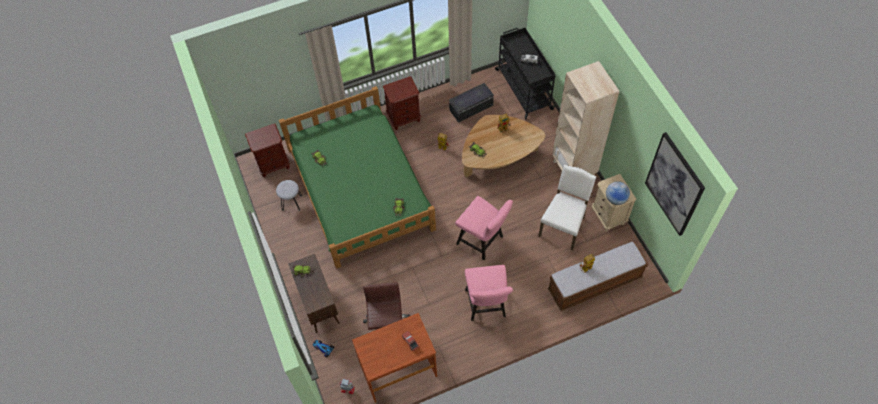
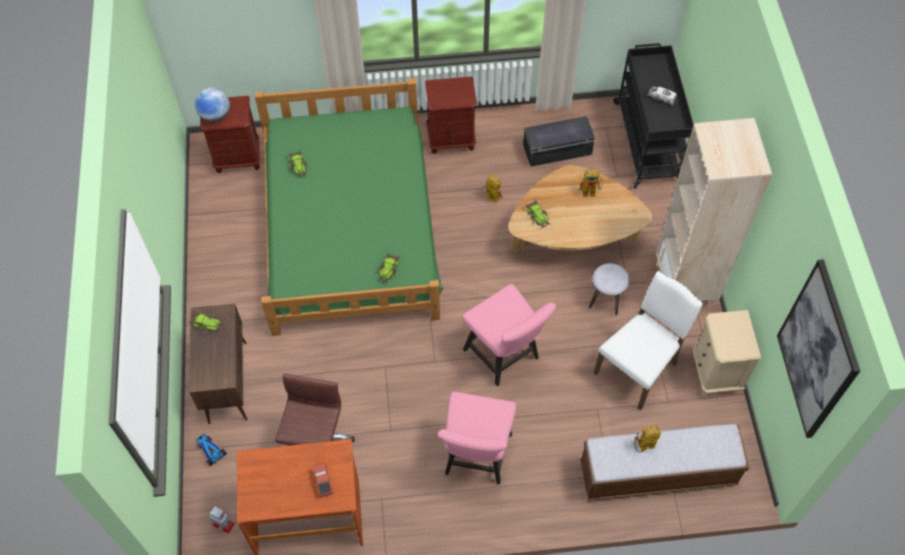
camera: 15 degrees right, 0 degrees up
grey stool [276,180,302,211] -> grey stool moved to [589,263,630,316]
globe [606,181,630,205] -> globe moved to [195,87,230,122]

